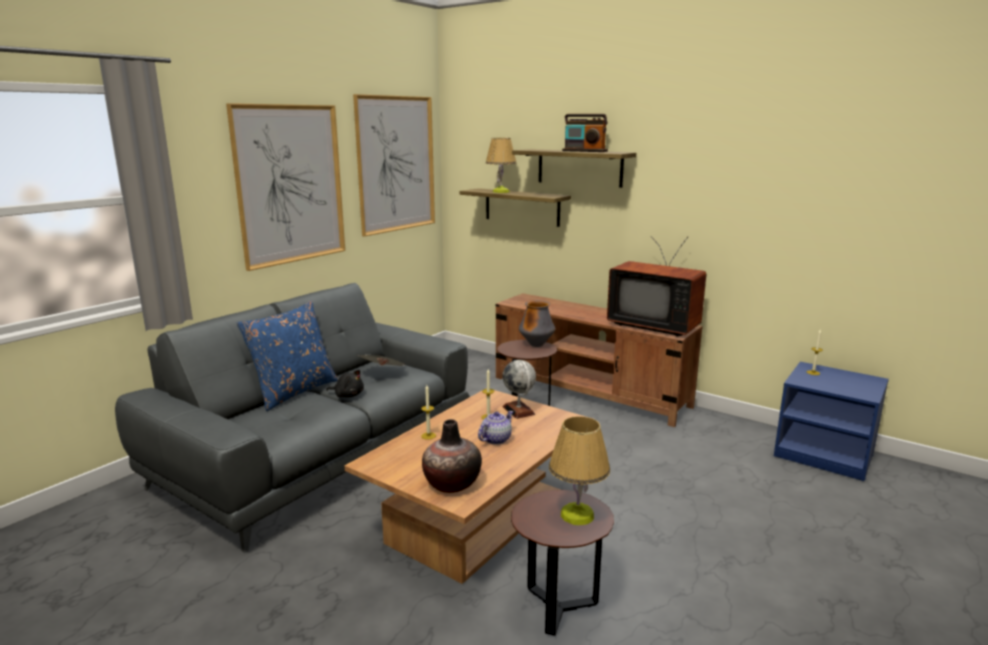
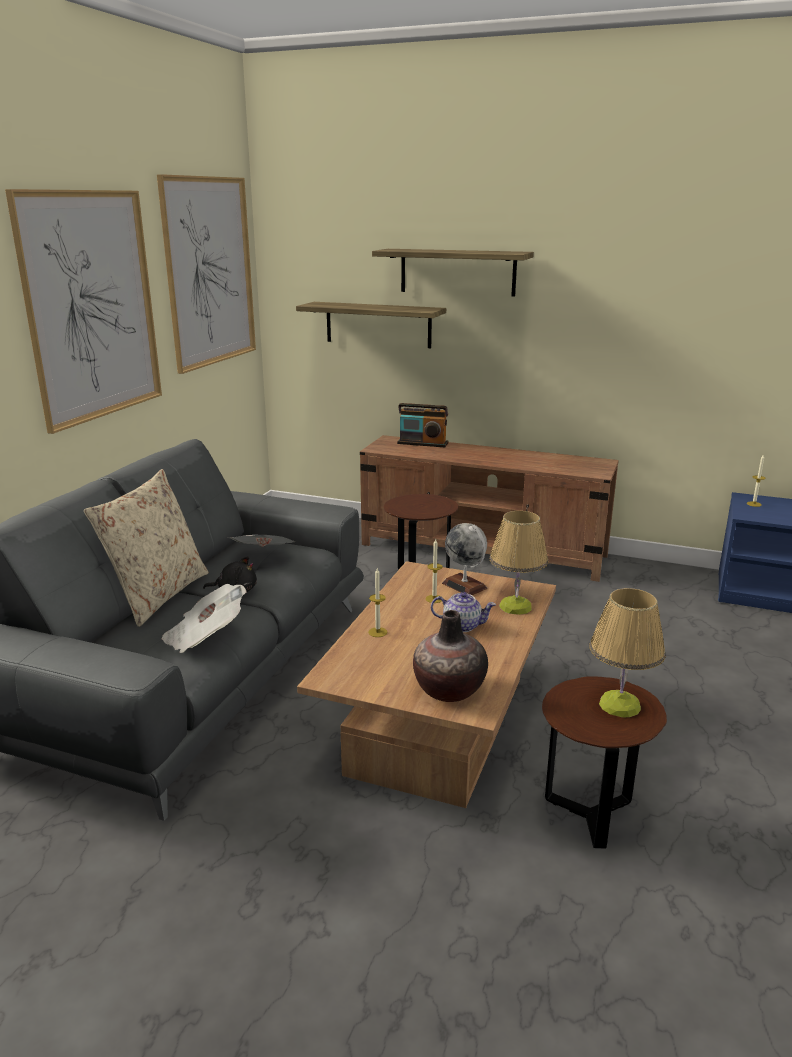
camera: 15 degrees left, 5 degrees up
blue pillow [237,301,338,411] -> beige pillow [84,469,209,627]
teapot [478,411,513,445] -> teapot turned 75 degrees clockwise [431,592,496,632]
table lamp [486,138,517,193] -> table lamp moved to [489,510,548,615]
vase [519,300,555,347] -> none
radio [562,114,608,152] -> radio moved to [397,403,449,447]
television [607,236,706,336] -> none
none -> newspaper [162,584,247,653]

